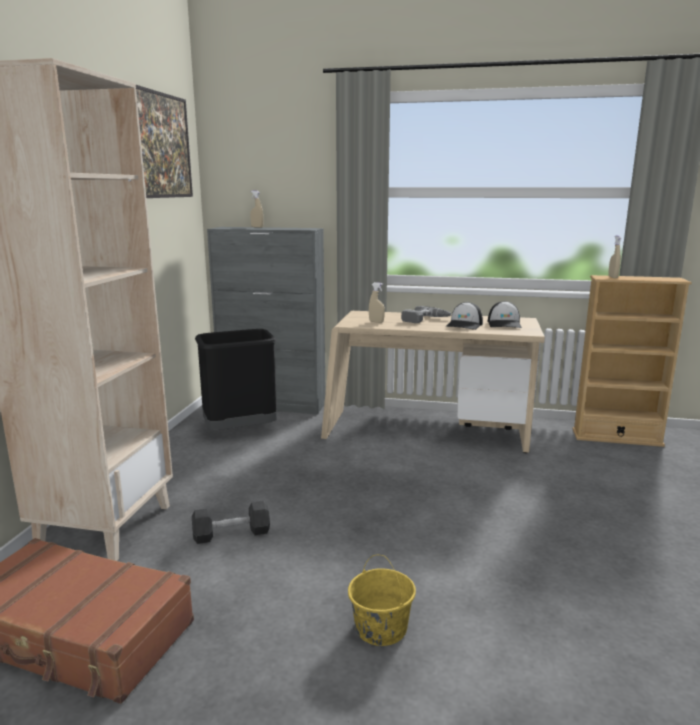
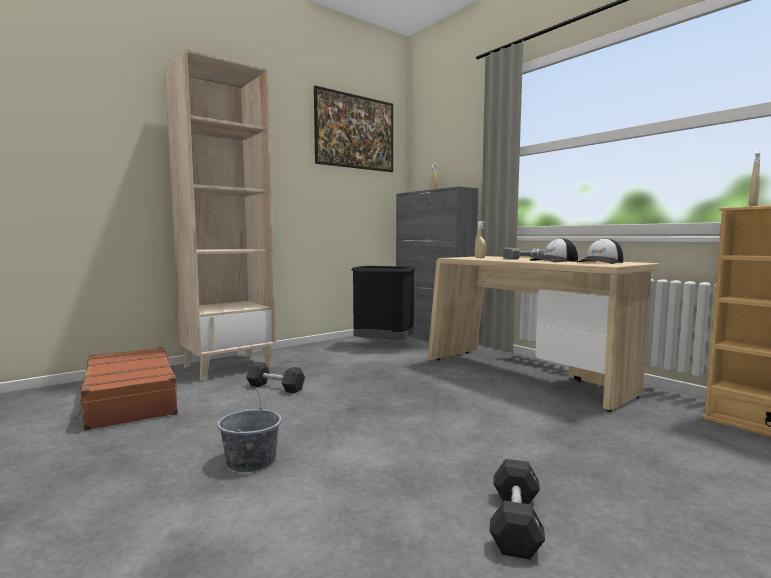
camera: 40 degrees right, 10 degrees down
yellow bucket [348,555,416,646] -> grey bucket [217,388,282,472]
none -> black dumbbell [489,459,545,559]

